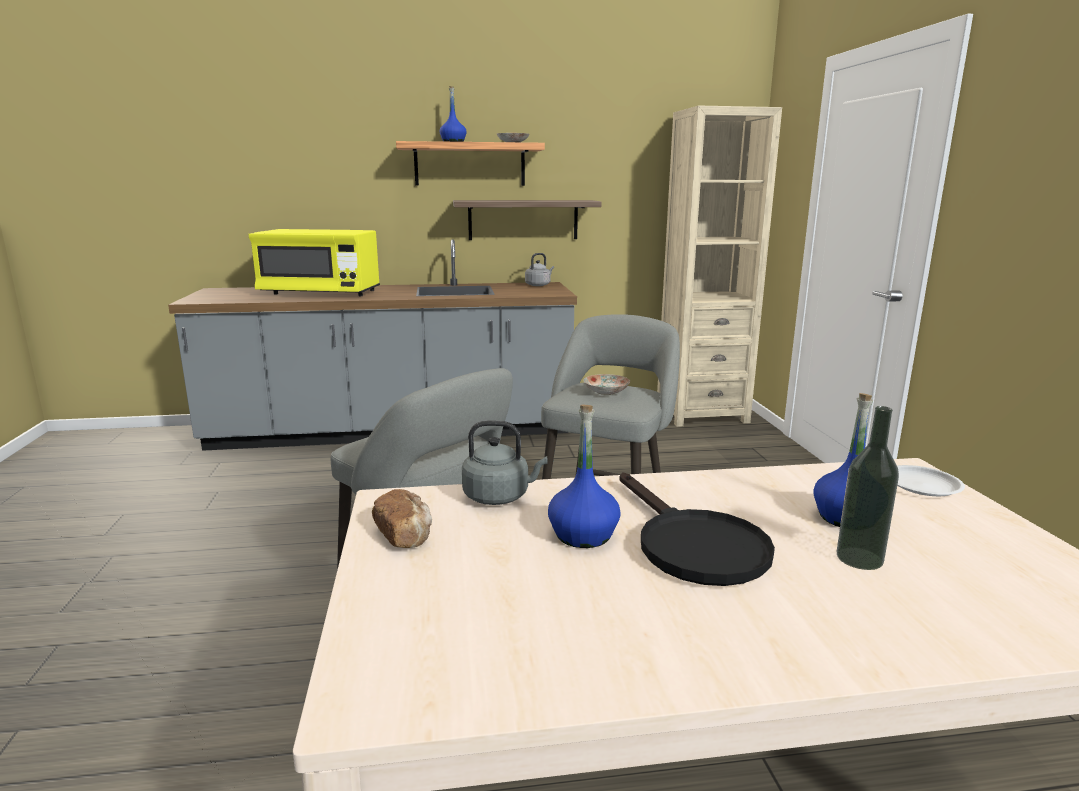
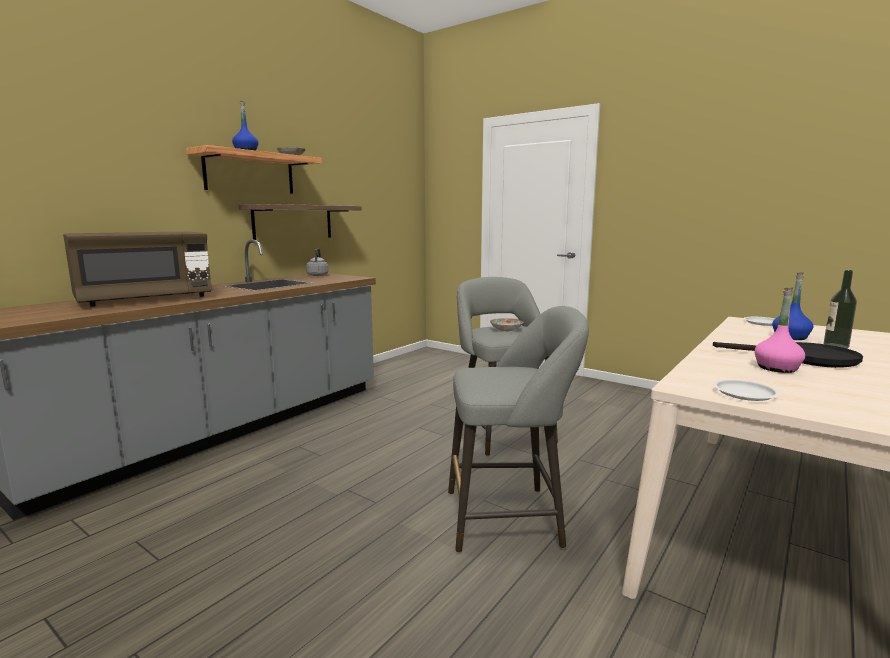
camera: 45 degrees left, 5 degrees down
yellow microwave [248,229,380,296] -> brown microwave [63,232,212,306]
bread [372,489,432,548] -> white plate [713,380,780,401]
grey kettle [462,421,548,505] -> none
blue bottle [548,405,621,548] -> pink bottle [754,288,805,373]
beige bookcase [657,106,782,427] -> none

